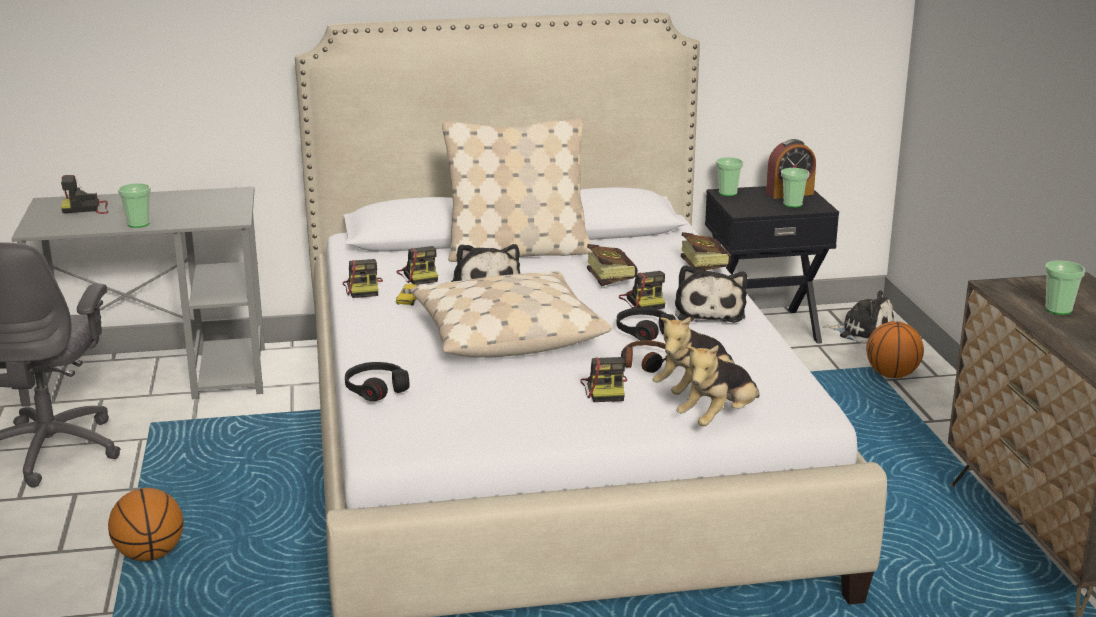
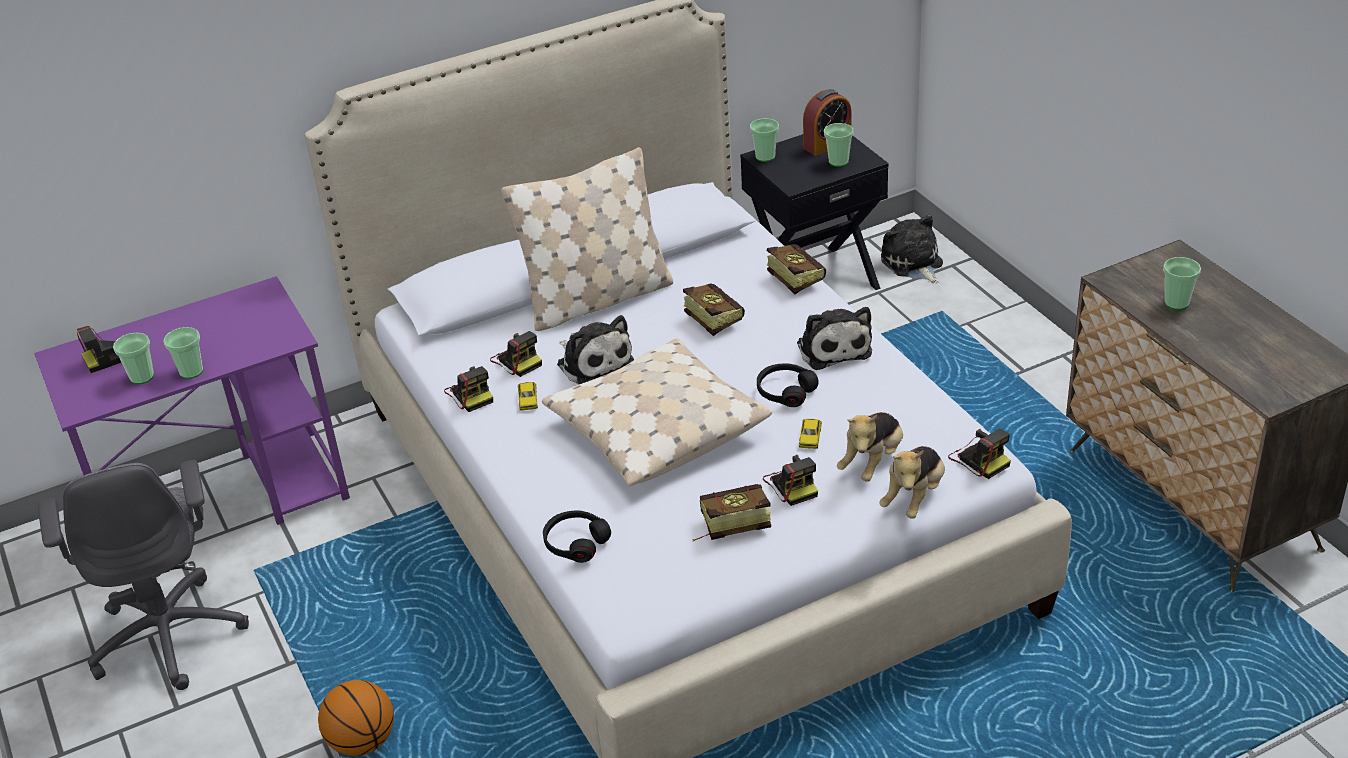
camera: 15 degrees left, 15 degrees up
grey desk [12,187,265,399] -> purple desk [34,276,350,525]
camera [619,271,666,309] -> camera moved to [948,429,1011,479]
headphones [621,340,667,373] -> toy car [799,419,822,449]
plush toy [823,291,894,344] -> plush toy turned 120 degrees counterclockwise [881,215,943,283]
basketball [866,321,924,378] -> none
none -> cup [113,333,154,384]
none -> book [692,484,771,542]

